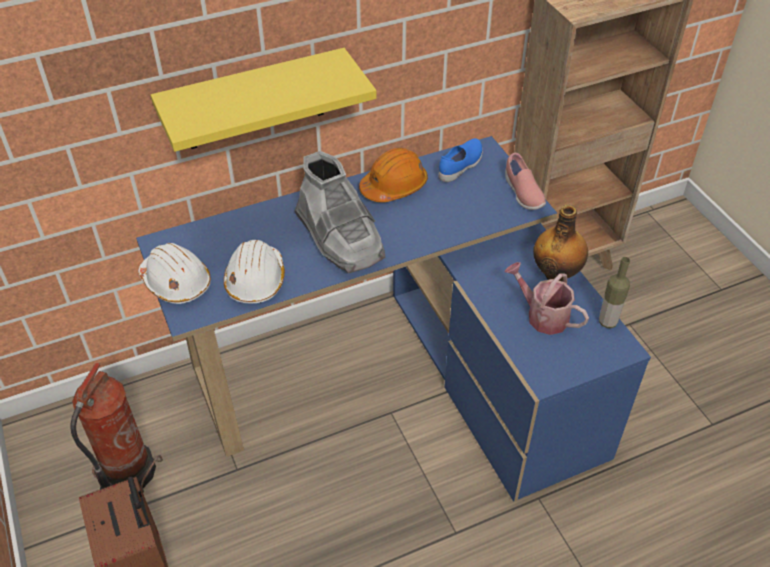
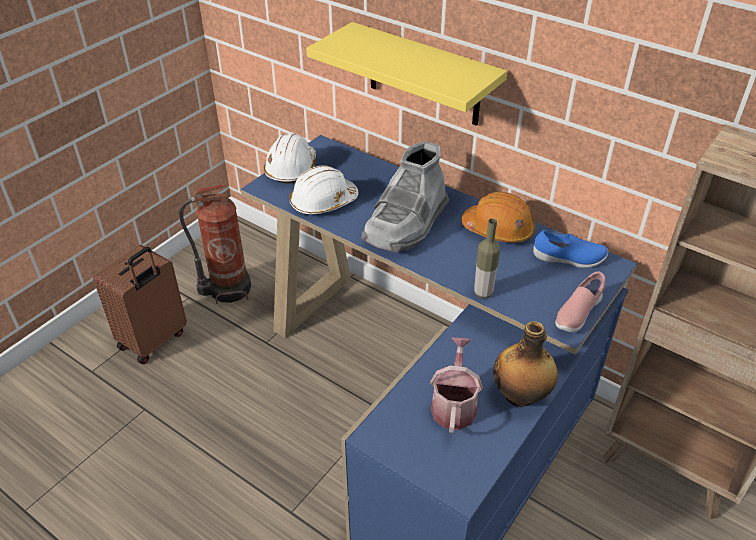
camera: 60 degrees right, 5 degrees down
bottle [599,257,630,328] -> bottle moved to [474,219,500,298]

